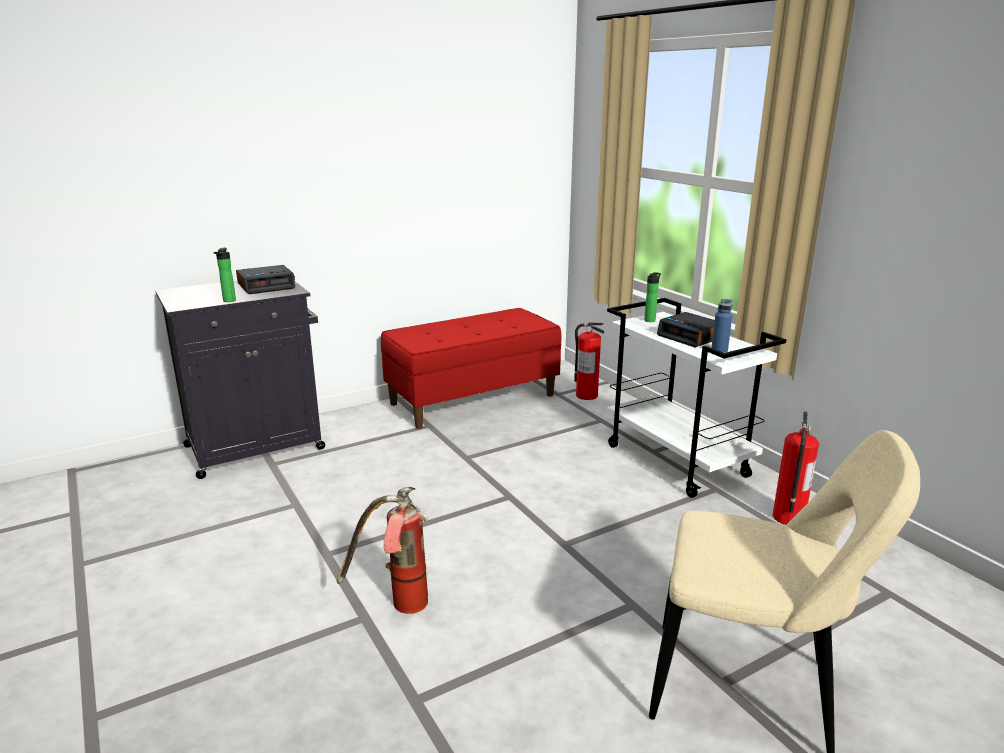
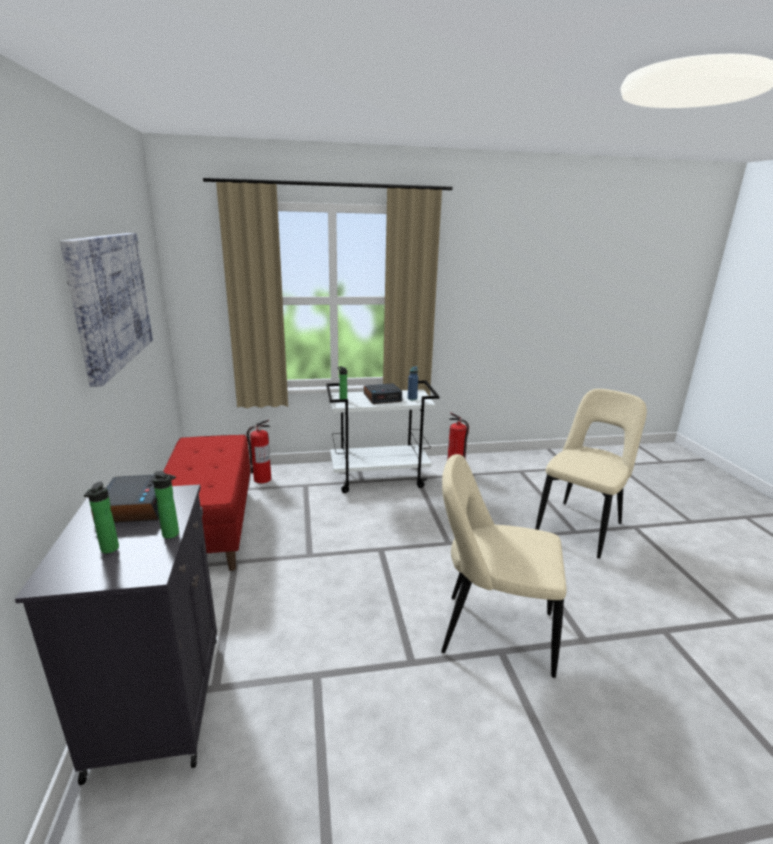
camera: 70 degrees left, 0 degrees up
fire extinguisher [337,487,428,614] -> beige chair [441,454,567,678]
none -> picture [60,233,153,387]
none -> bottle [84,482,119,553]

